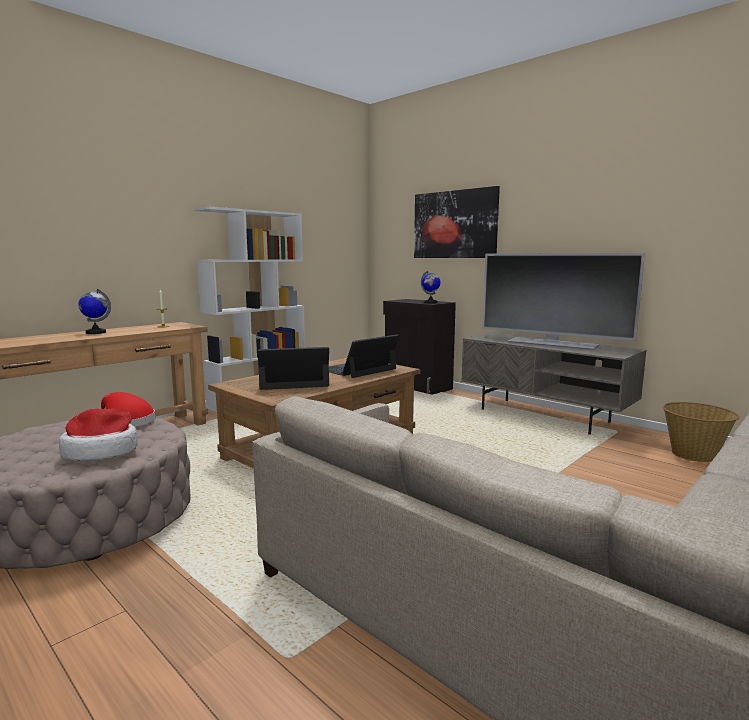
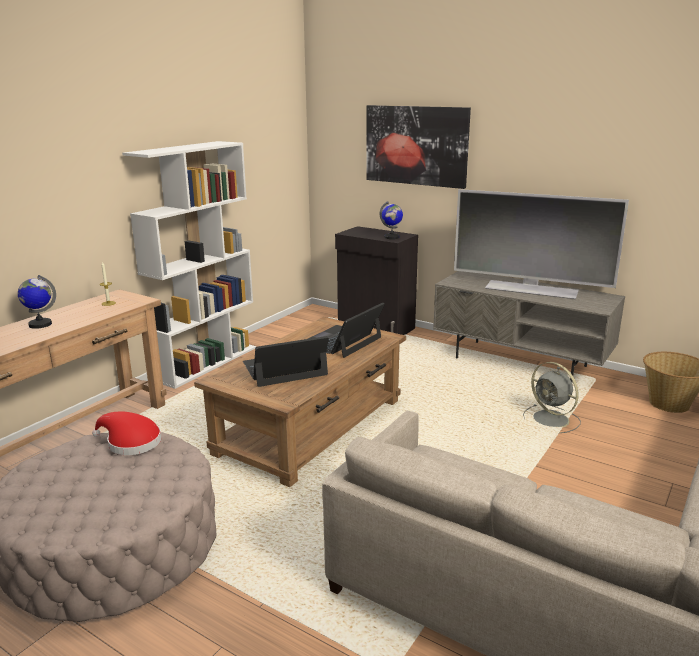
camera: 10 degrees left, 10 degrees up
hat [59,409,138,461] -> none
none -> grey fan [523,362,581,433]

